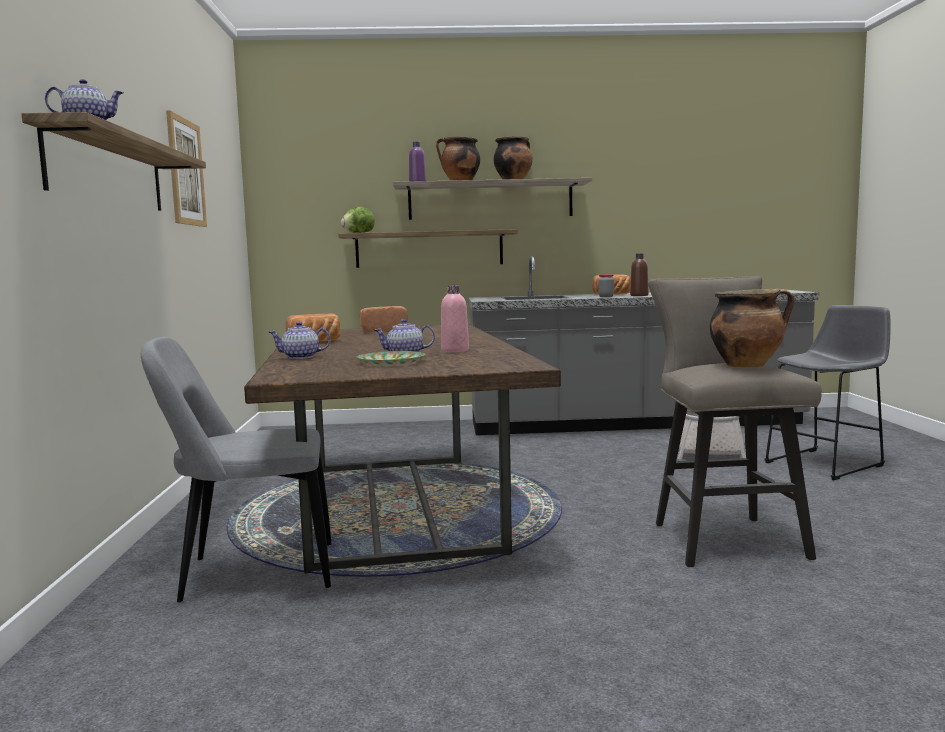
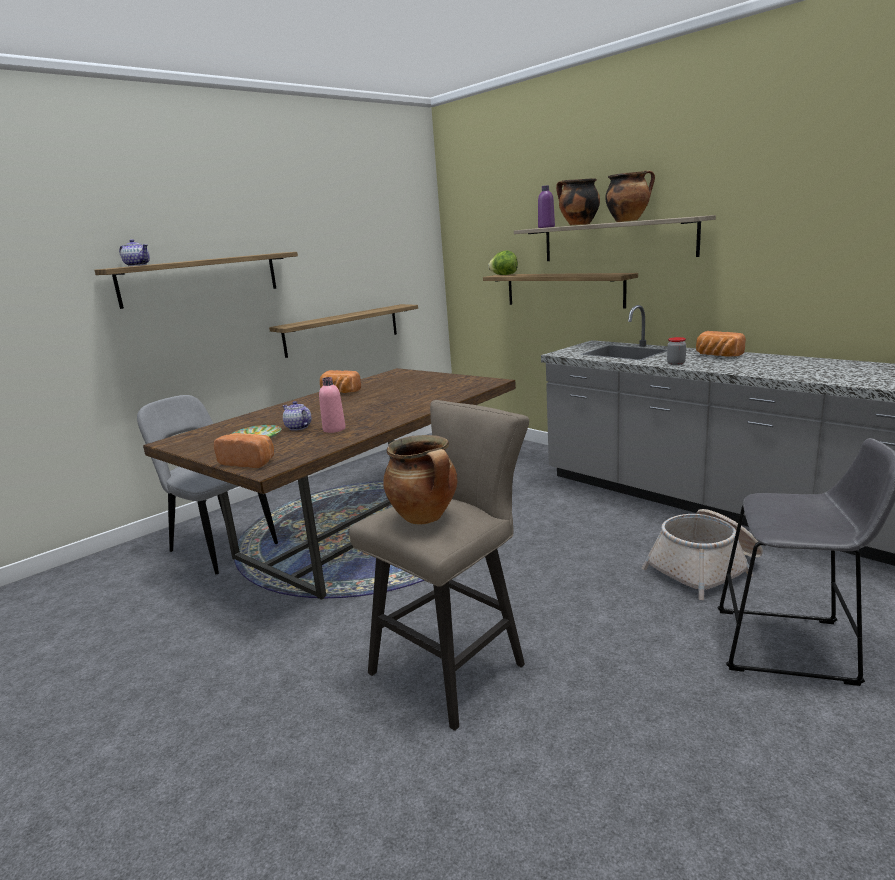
camera: 50 degrees right, 10 degrees up
picture [166,110,207,227] -> none
teapot [269,322,331,359] -> none
bread [359,306,408,332] -> bread moved to [214,433,274,468]
brown bottle [630,253,649,296] -> none
none -> shelf [269,304,418,358]

